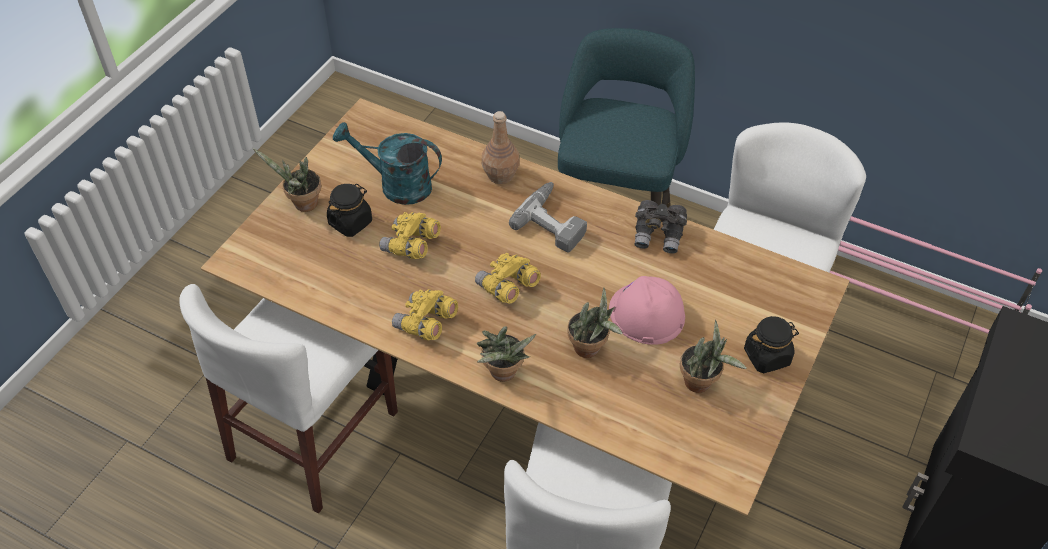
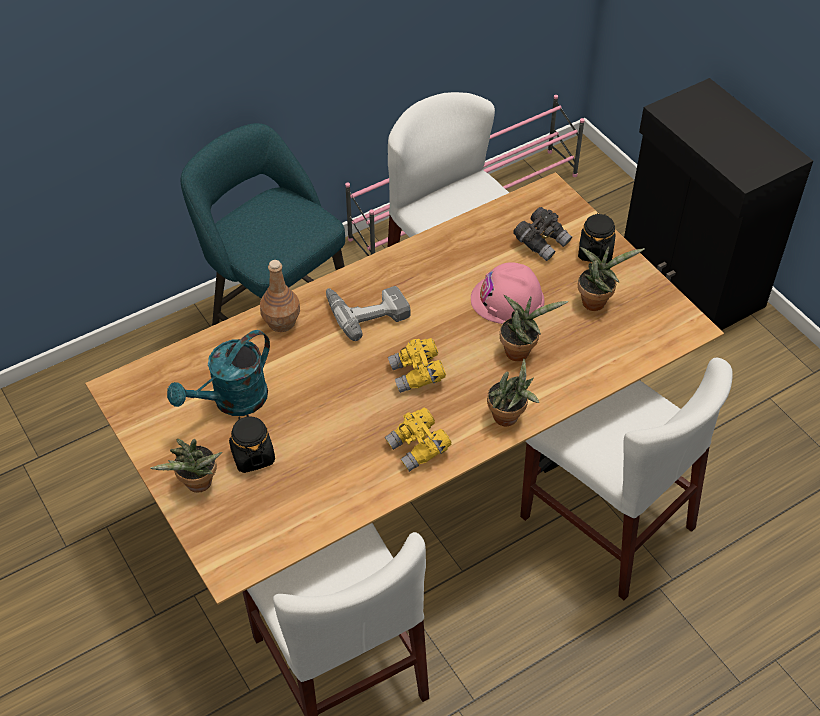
camera: 60 degrees left, 0 degrees up
yellow binoculars [379,212,441,259] -> none
grey binoculars [634,200,687,253] -> grey binoculars moved to [513,207,572,261]

